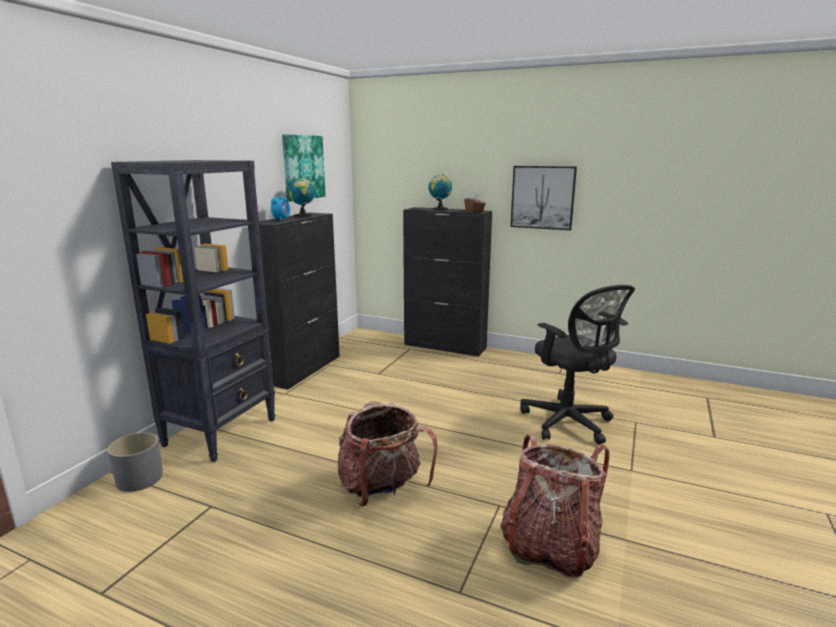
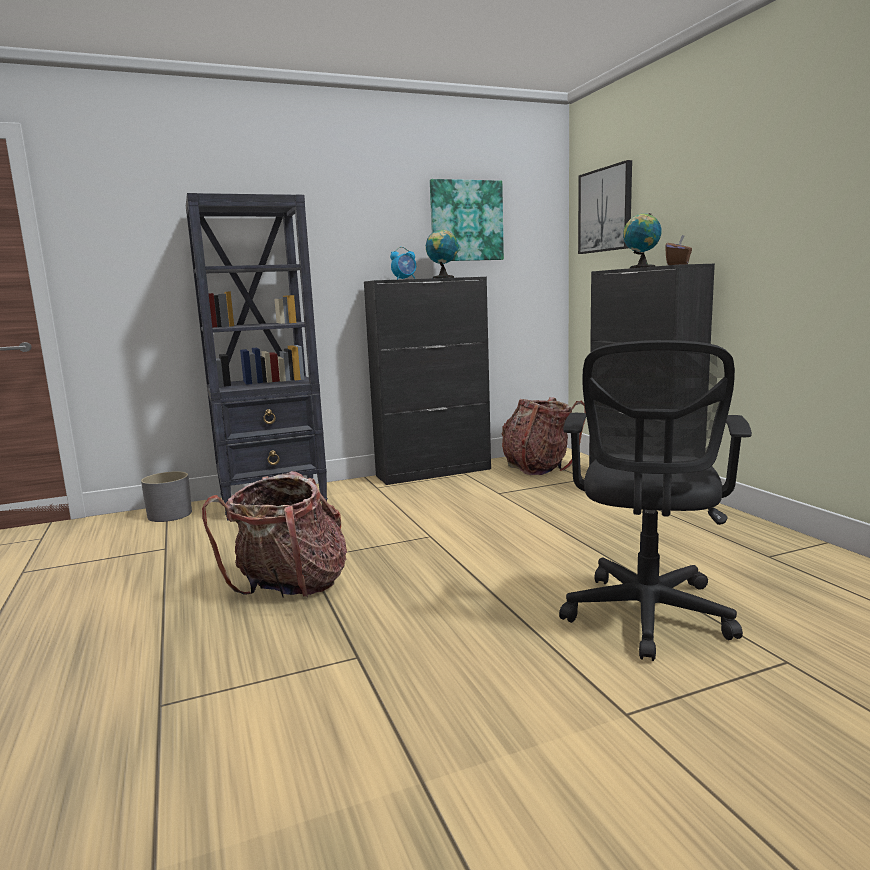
camera: 45 degrees right, 5 degrees down
backpack [501,434,609,578] -> backpack moved to [501,397,586,475]
picture [510,166,577,230] -> picture moved to [578,160,632,254]

